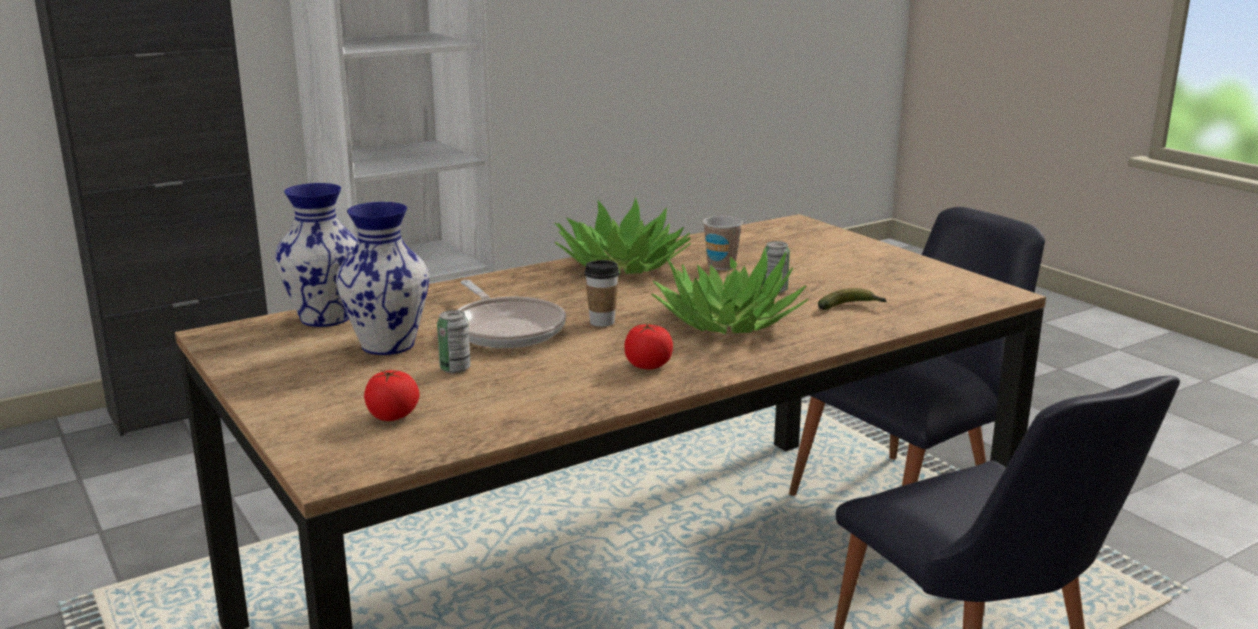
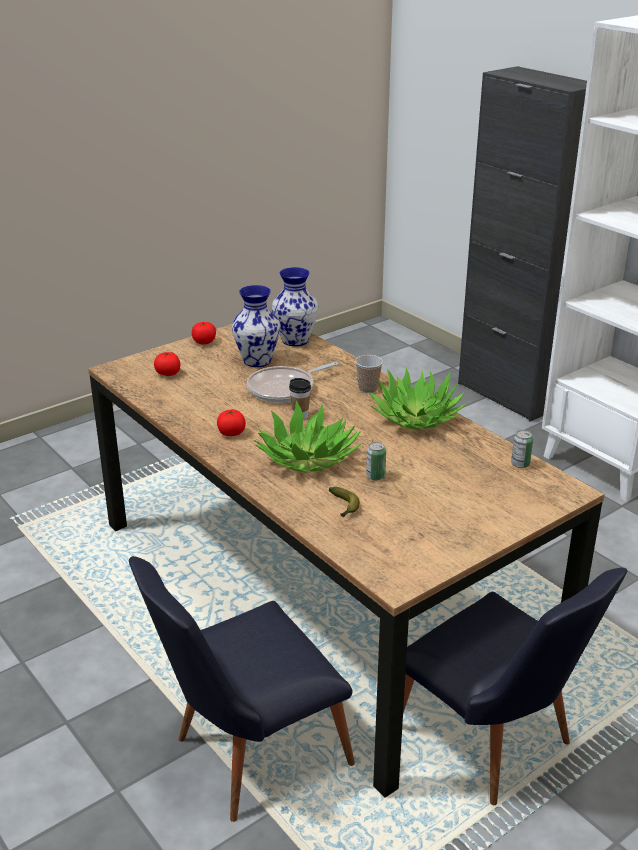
camera: 85 degrees right, 10 degrees up
can [437,310,471,373] -> can moved to [511,430,533,468]
cup [703,216,743,270] -> cup moved to [355,355,383,393]
none -> tomato [192,322,216,345]

